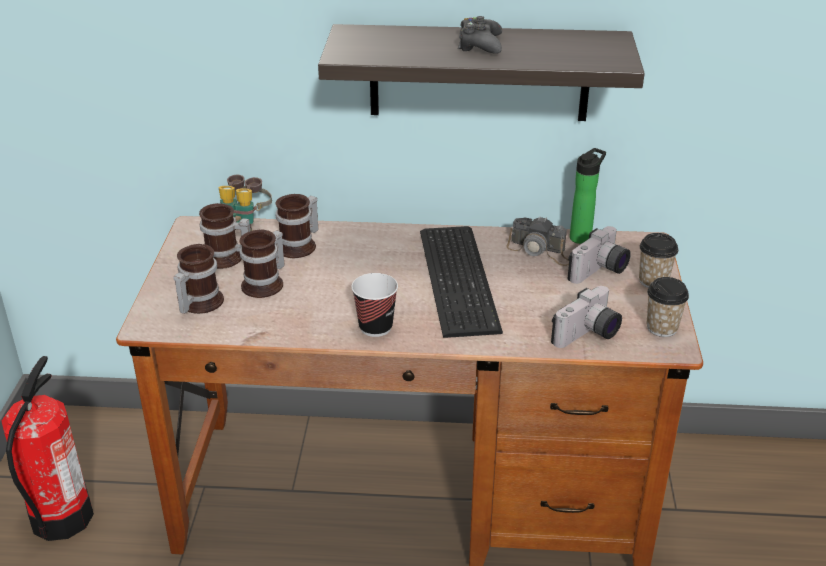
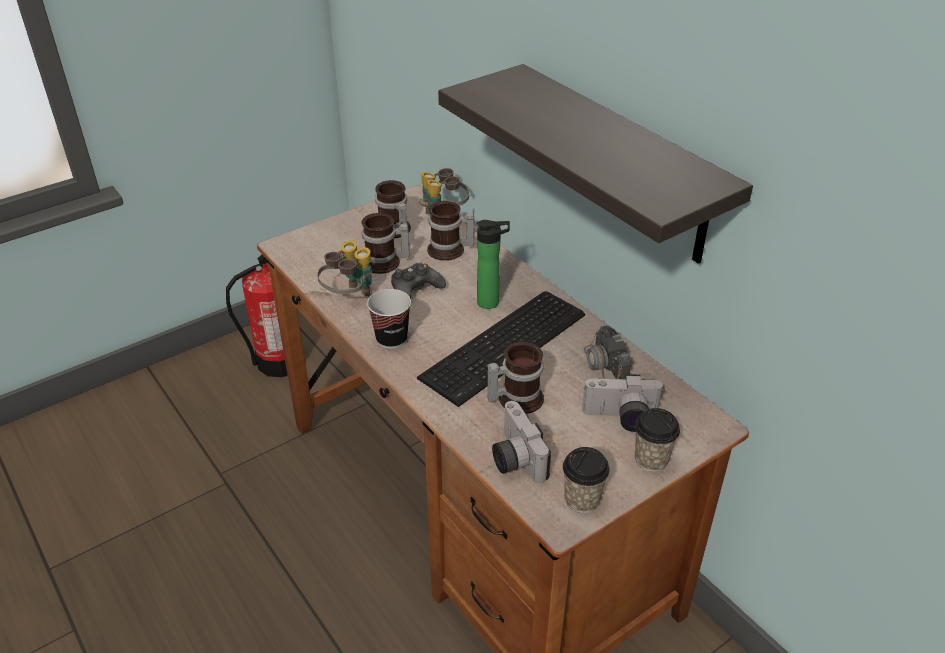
camera: 50 degrees right, 5 degrees up
mug [173,244,224,314] -> mug moved to [487,342,544,414]
black game controller [458,16,502,54] -> black game controller moved to [391,262,446,299]
camera [551,286,622,348] -> camera turned 60 degrees clockwise [492,401,551,483]
bottle [570,148,606,244] -> bottle moved to [476,220,510,309]
none -> binoculars [317,240,372,296]

